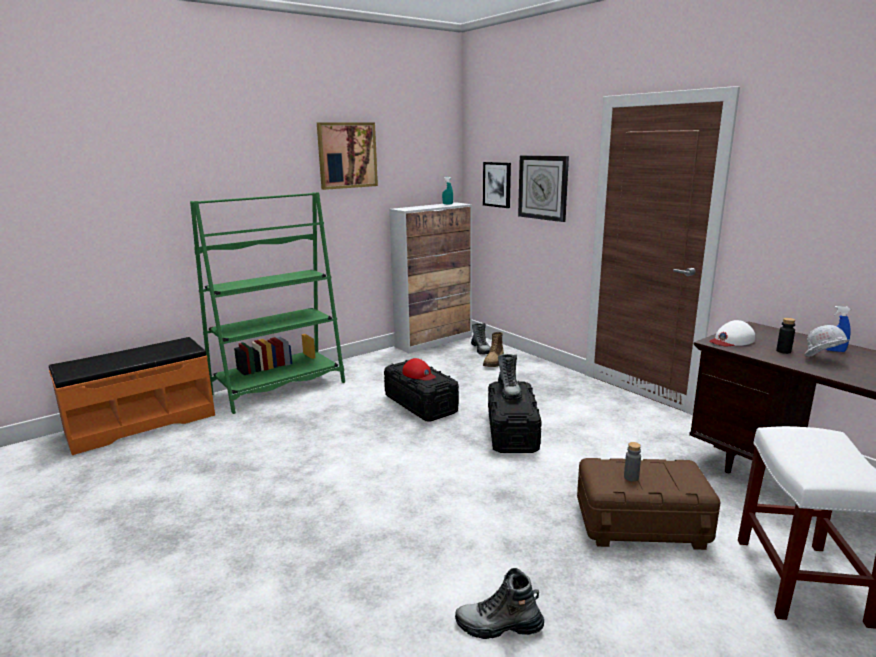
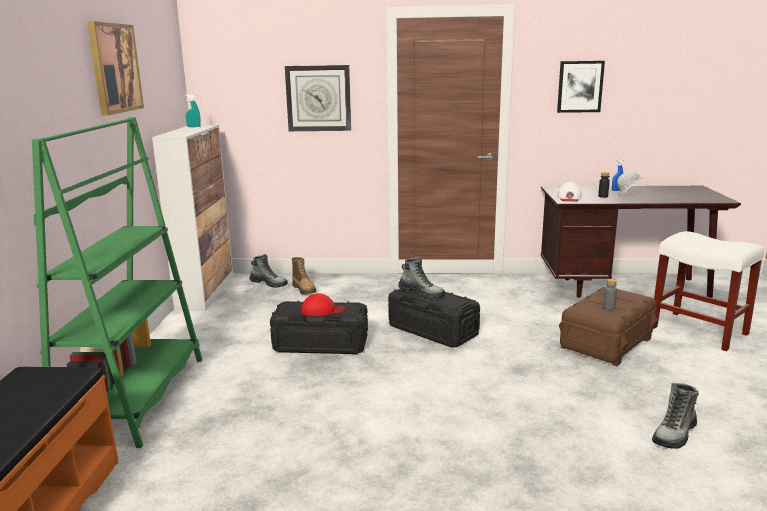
camera: 50 degrees left, 0 degrees up
picture [483,162,511,208] -> picture moved to [557,61,605,113]

